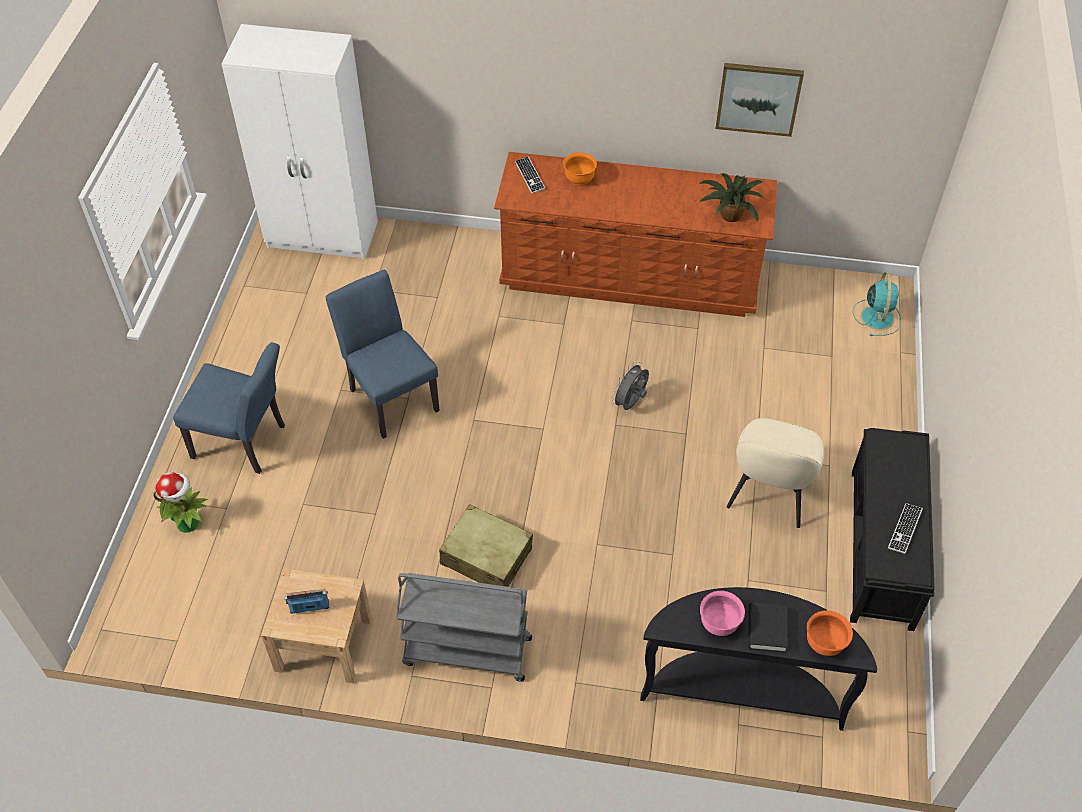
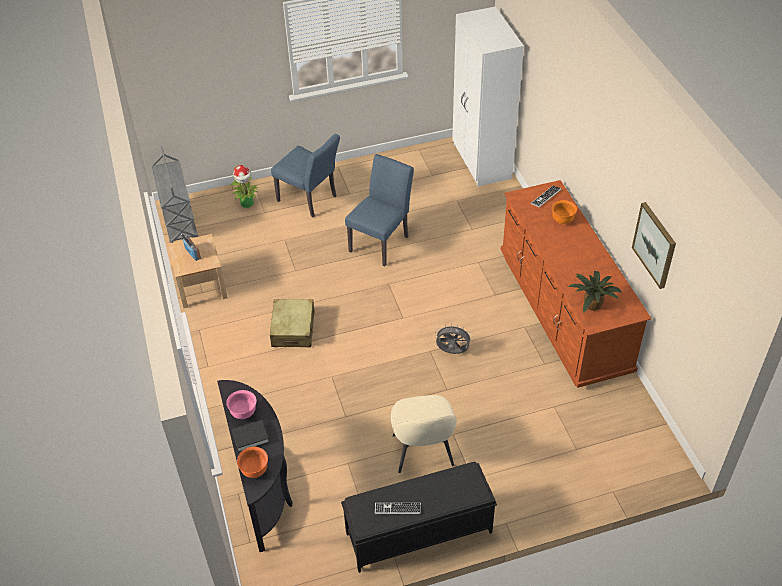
camera: 65 degrees right, 5 degrees down
blue chair [173,342,285,474] -> blue chair turned 45 degrees counterclockwise [271,134,340,217]
grey cart [396,573,532,682] -> grey cart moved to [152,146,199,243]
beige chair [726,418,824,528] -> beige chair turned 90 degrees counterclockwise [391,395,457,473]
turquoise fan [853,272,901,336] -> none

